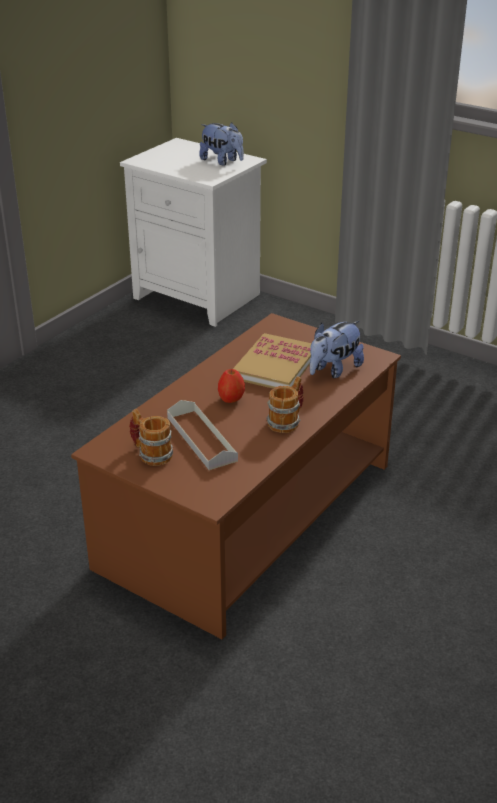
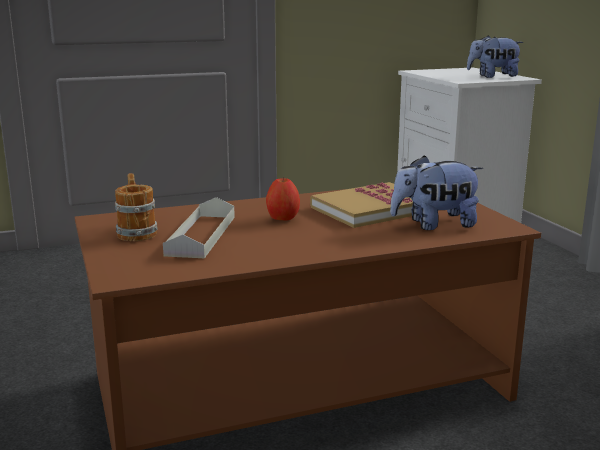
camera: 35 degrees right, 15 degrees down
plush toy [199,122,244,166] -> plush toy turned 105 degrees clockwise [467,35,523,78]
mug [266,376,304,433] -> none

